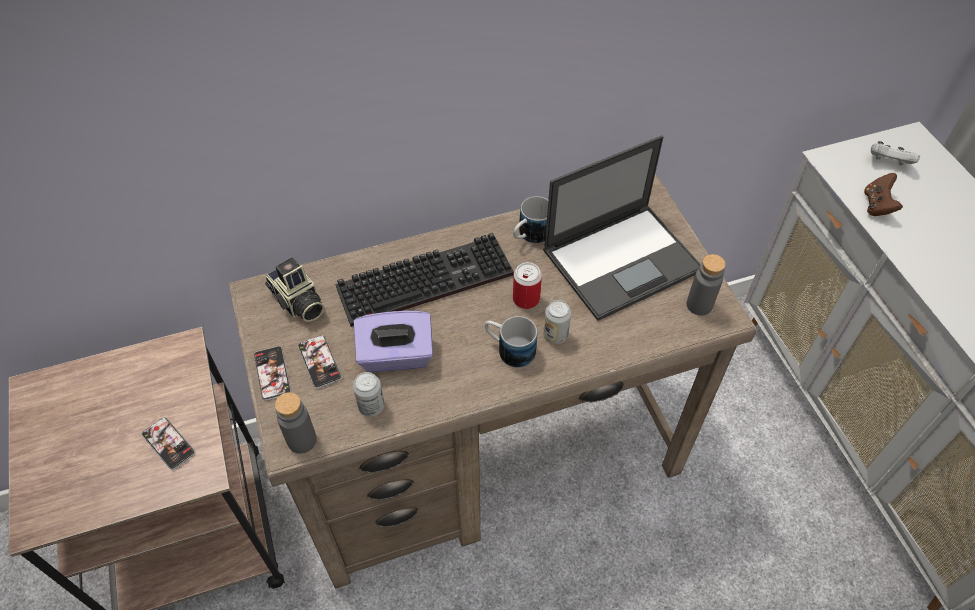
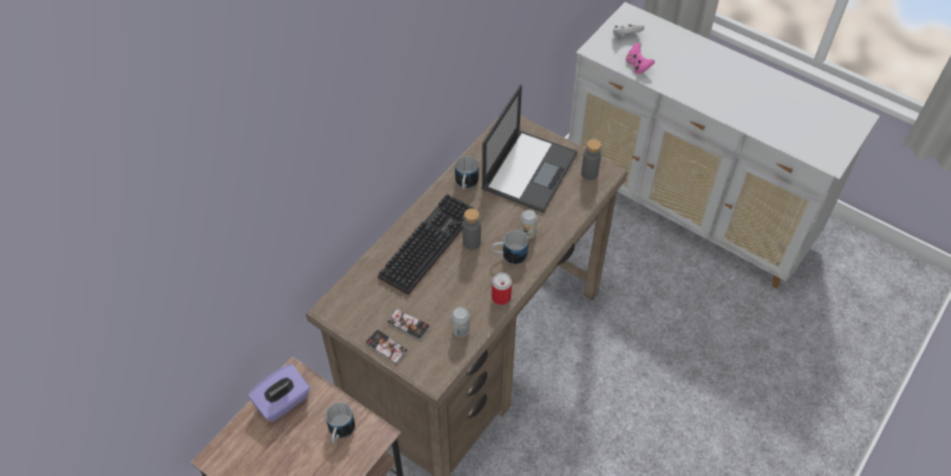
camera: 35 degrees left, 0 degrees up
phone [142,417,195,470] -> mug [326,402,355,444]
camera [265,257,324,322] -> none
grey bottle [275,392,317,453] -> grey bottle moved to [462,208,481,250]
purple tissue box [354,311,433,372] -> purple tissue box moved to [248,364,310,422]
can [513,262,542,309] -> can moved to [491,273,512,305]
brown game controller [864,173,903,216] -> pink game controller [626,43,655,74]

